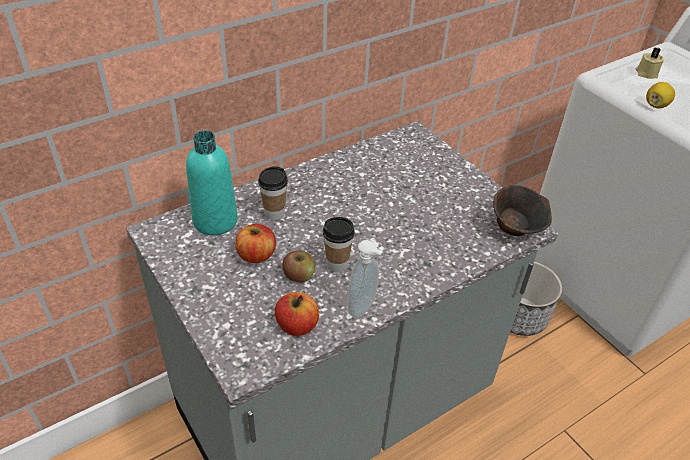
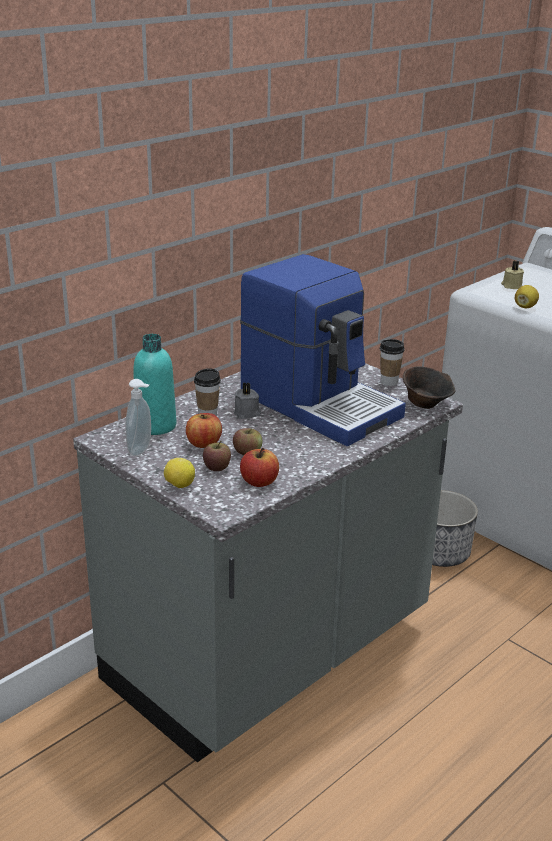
camera: 10 degrees left, 15 degrees down
cup [323,217,355,272] -> cup moved to [380,339,404,386]
soap dispenser [348,240,383,318] -> soap dispenser moved to [125,379,151,456]
none -> lemon [164,458,195,488]
none -> apple [203,441,231,471]
none -> grey candle [234,383,261,419]
none -> coffee machine [240,254,406,446]

